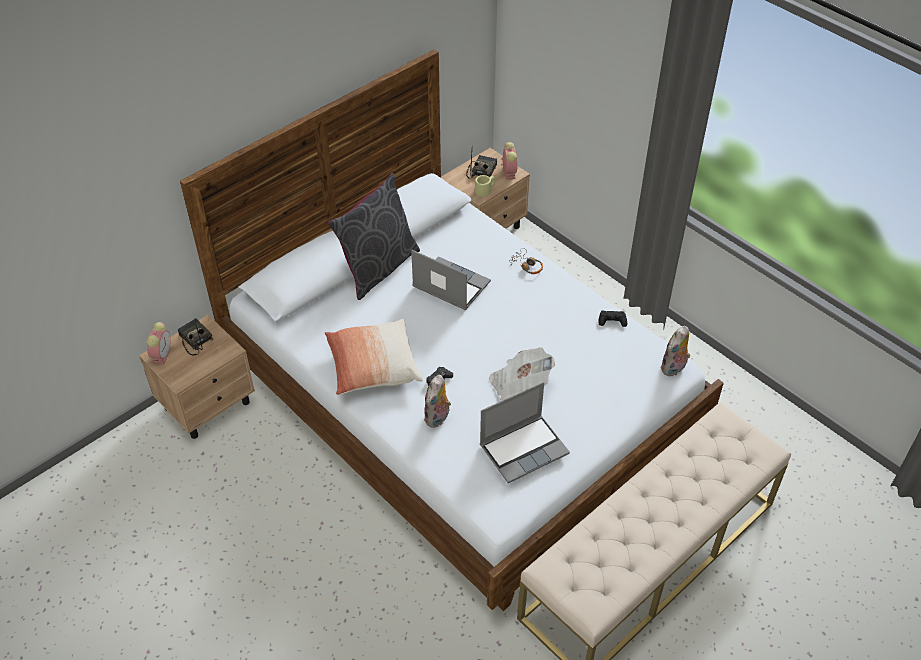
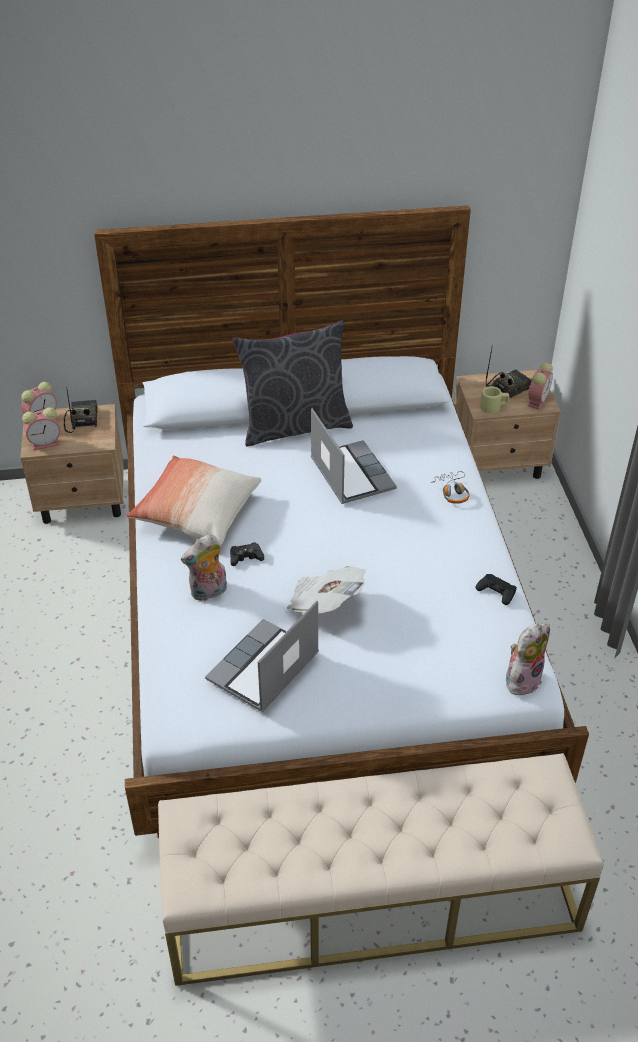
camera: 35 degrees right, 5 degrees down
laptop [480,382,570,484] -> laptop turned 120 degrees clockwise [205,601,319,712]
plush toy [661,326,690,377] -> plush toy turned 150 degrees clockwise [506,623,550,695]
none -> alarm clock [22,407,60,451]

